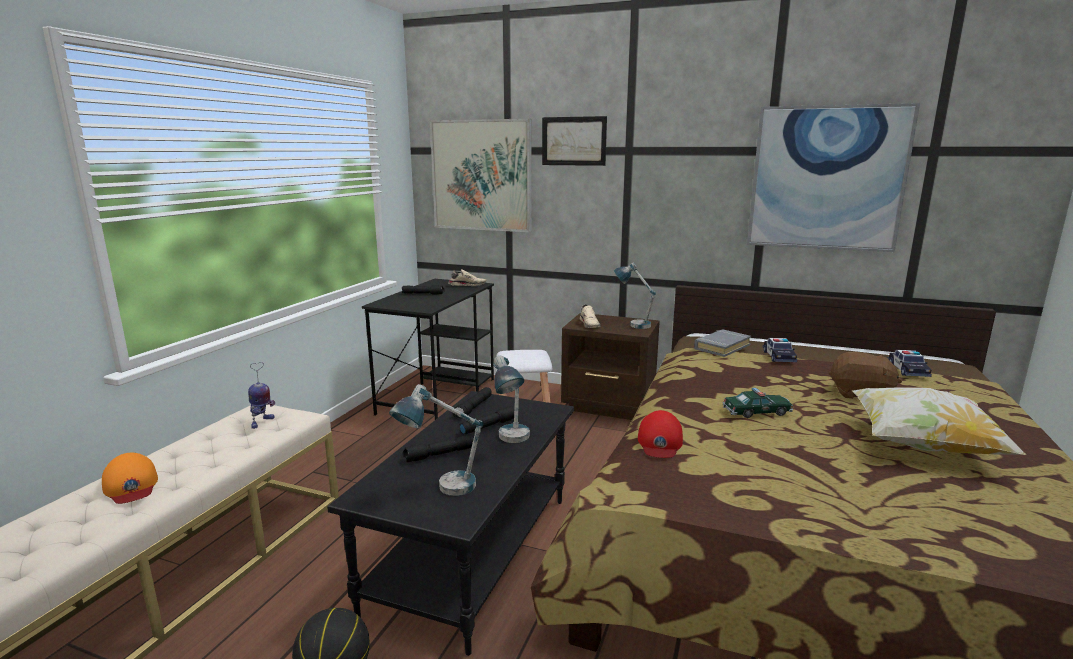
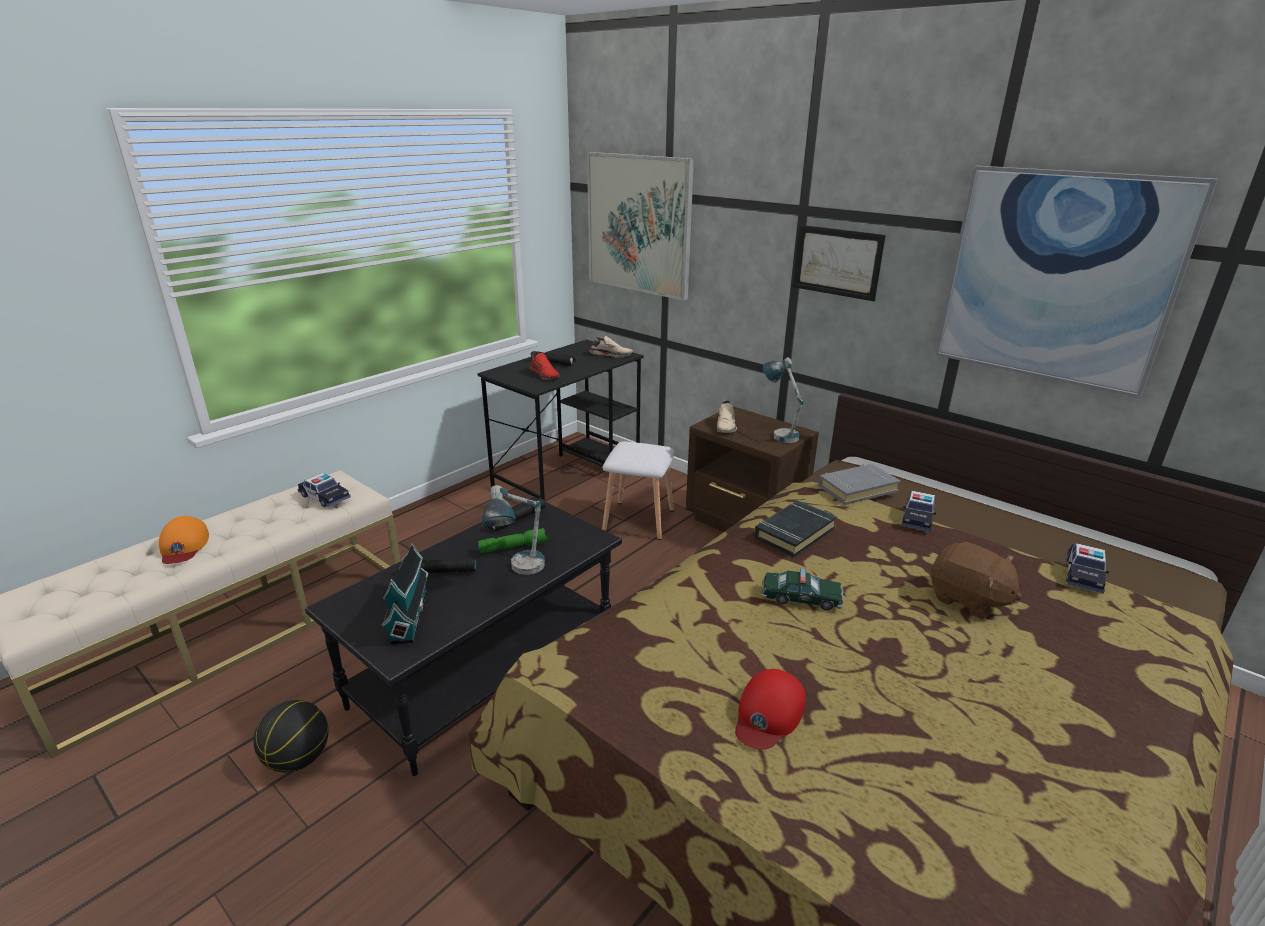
camera: 20 degrees right, 10 degrees up
toy robot [248,362,275,429] -> toy car [297,473,350,507]
table lamp [389,384,483,496] -> toy house [382,543,428,645]
black flashlight [460,406,514,434] -> green flashlight [477,528,548,553]
picture [542,116,607,166] -> picture moved to [793,225,886,301]
red cap [638,410,683,458] -> red cap moved to [735,669,806,750]
pillow [851,387,1026,455] -> none
none -> red shoe [530,352,560,380]
none -> black book [754,500,837,557]

